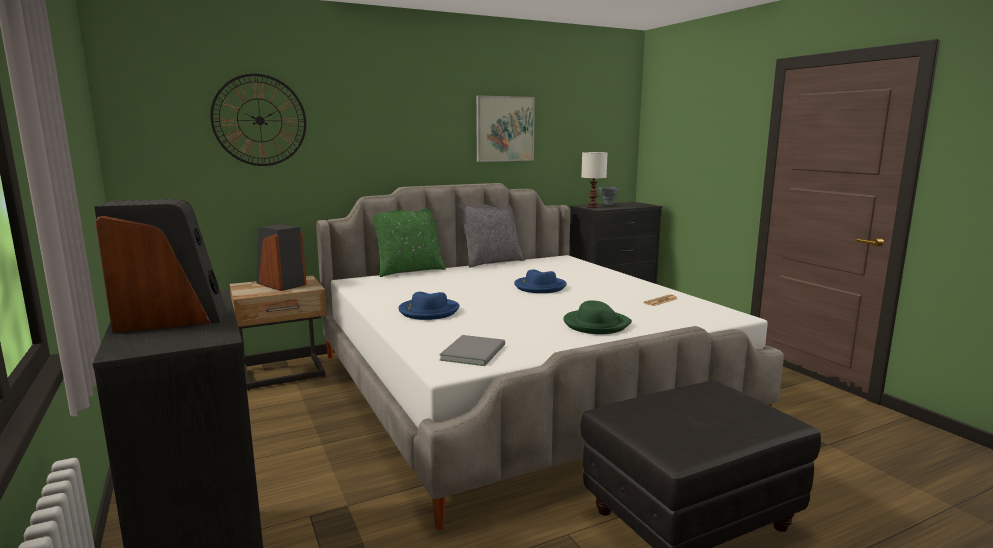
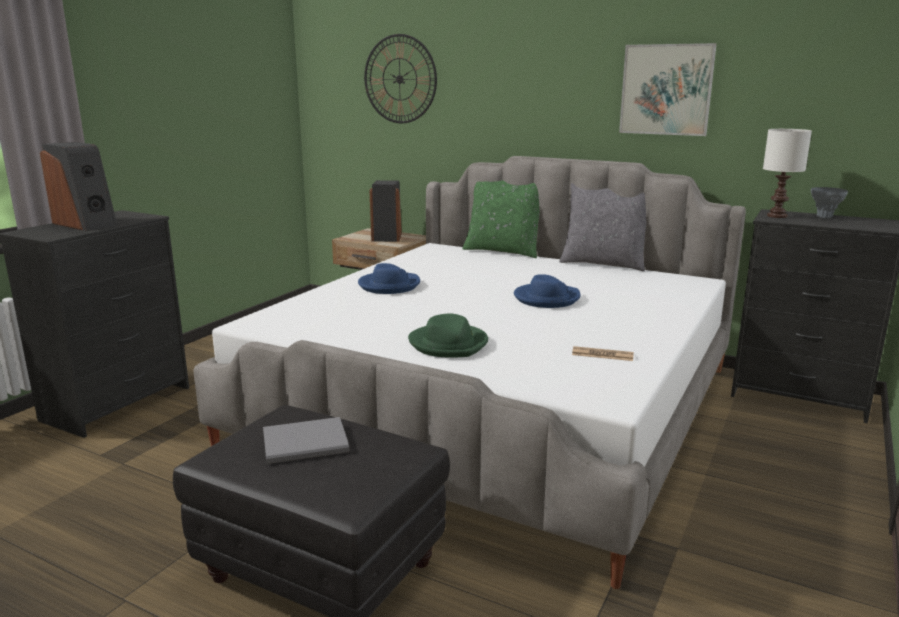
camera: 55 degrees right, 5 degrees up
grey book [439,335,505,366] -> grey book moved to [263,417,349,464]

